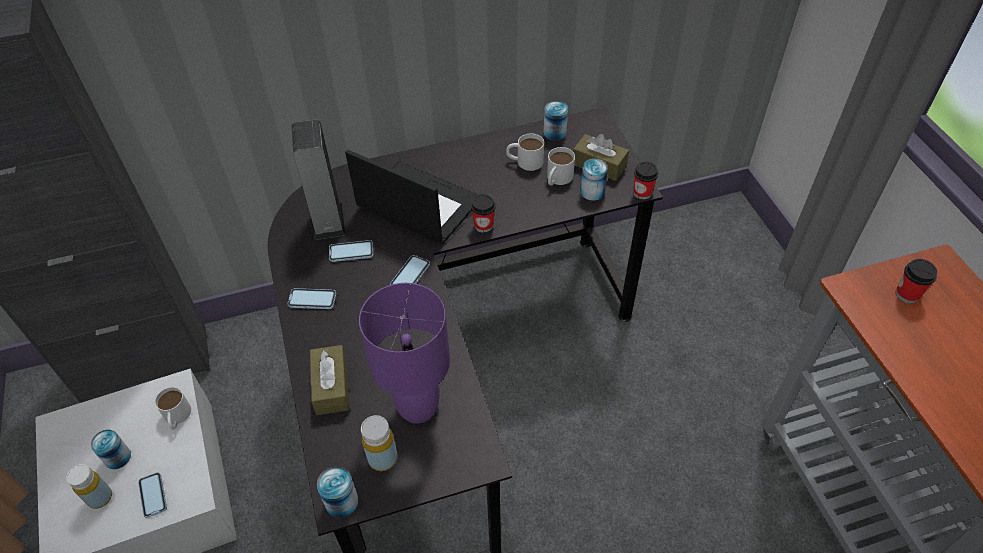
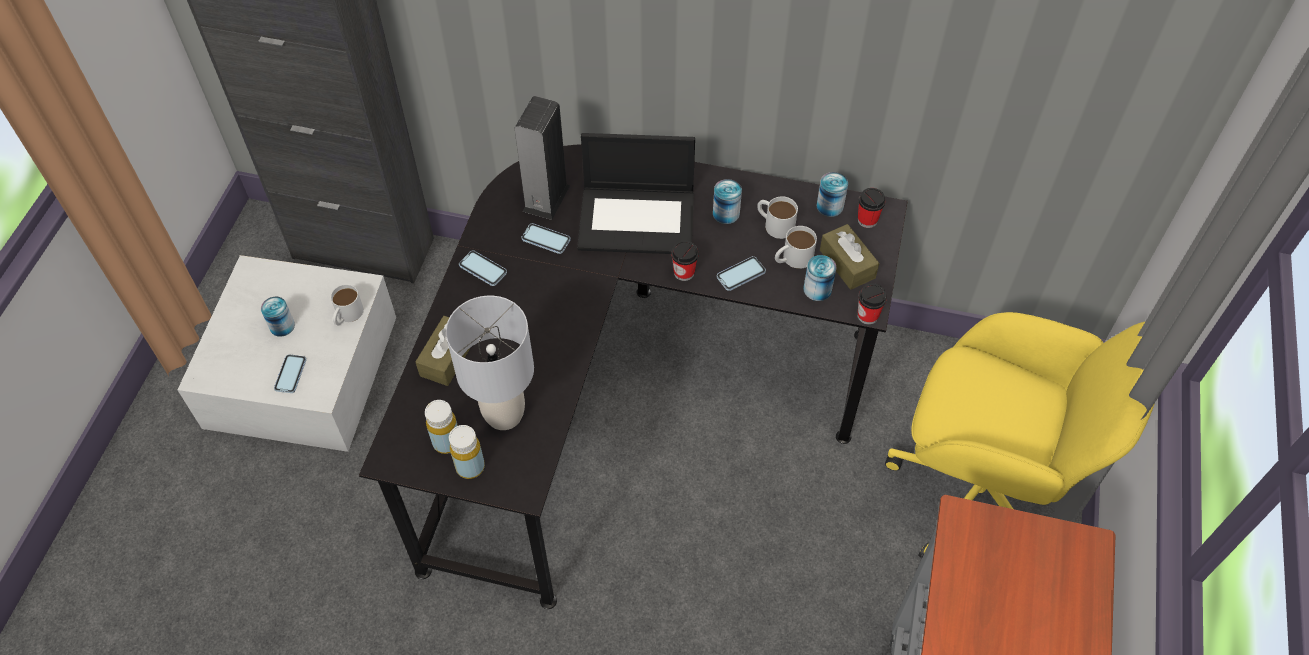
camera: 30 degrees right, 5 degrees up
yellow bottle [66,464,112,509] -> yellow bottle moved to [449,425,485,479]
can [317,467,358,518] -> can moved to [713,179,742,224]
laptop [345,150,478,244] -> laptop turned 120 degrees clockwise [577,133,695,254]
purple table lamp [359,283,450,424] -> grey table lamp [446,296,534,430]
phone [390,255,430,285] -> phone moved to [717,256,766,291]
cup [896,259,937,303] -> cup moved to [858,188,885,228]
none -> yellow office chair [885,312,1155,558]

